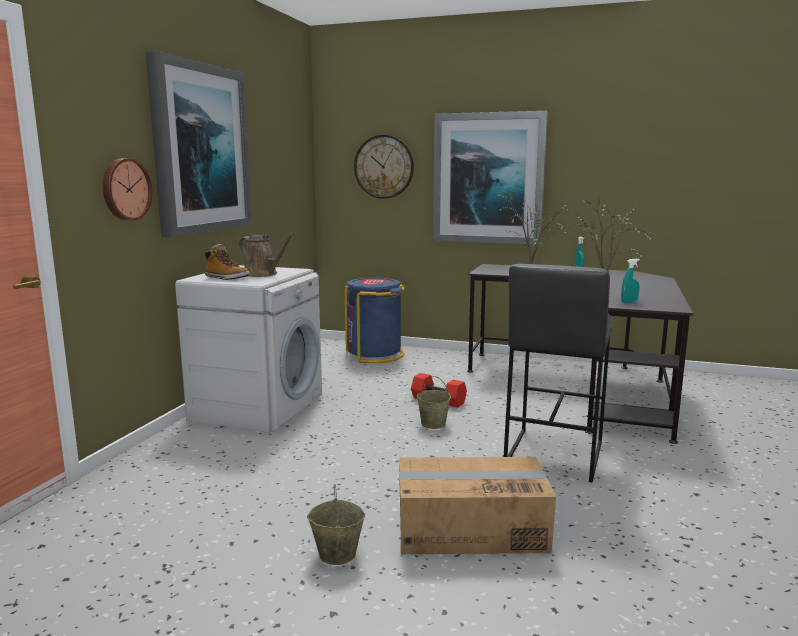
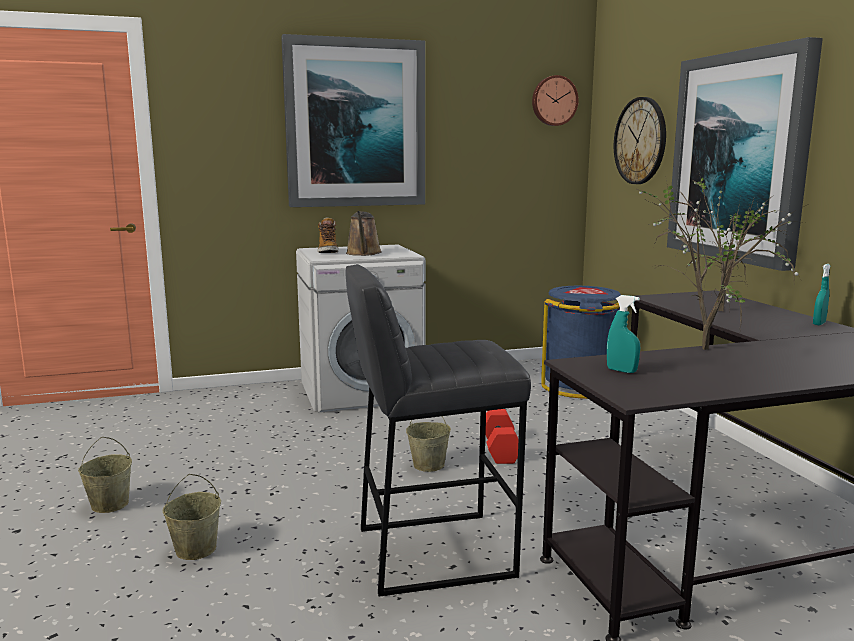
camera: 55 degrees right, 0 degrees up
wall clock [103,158,153,221] -> wall clock moved to [532,75,579,126]
cardboard box [399,457,556,554] -> beige bucket [163,474,221,560]

